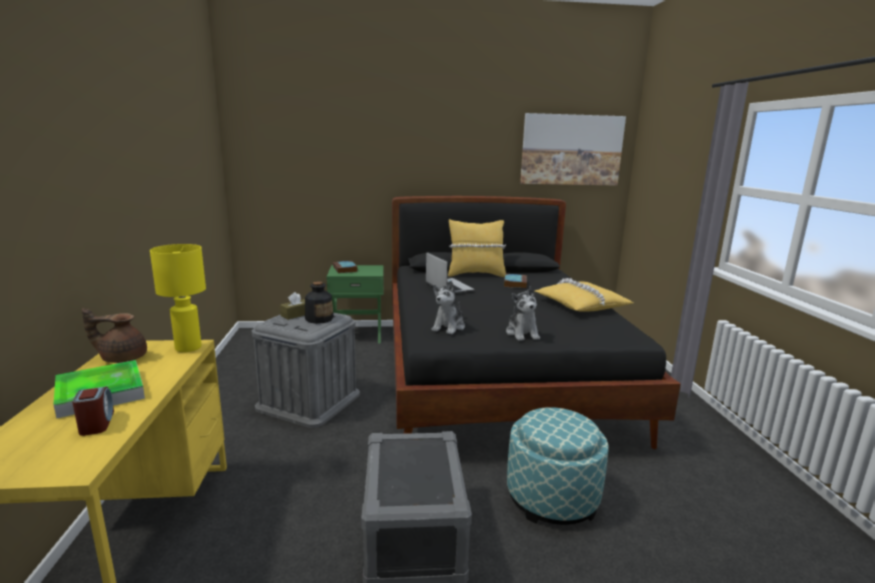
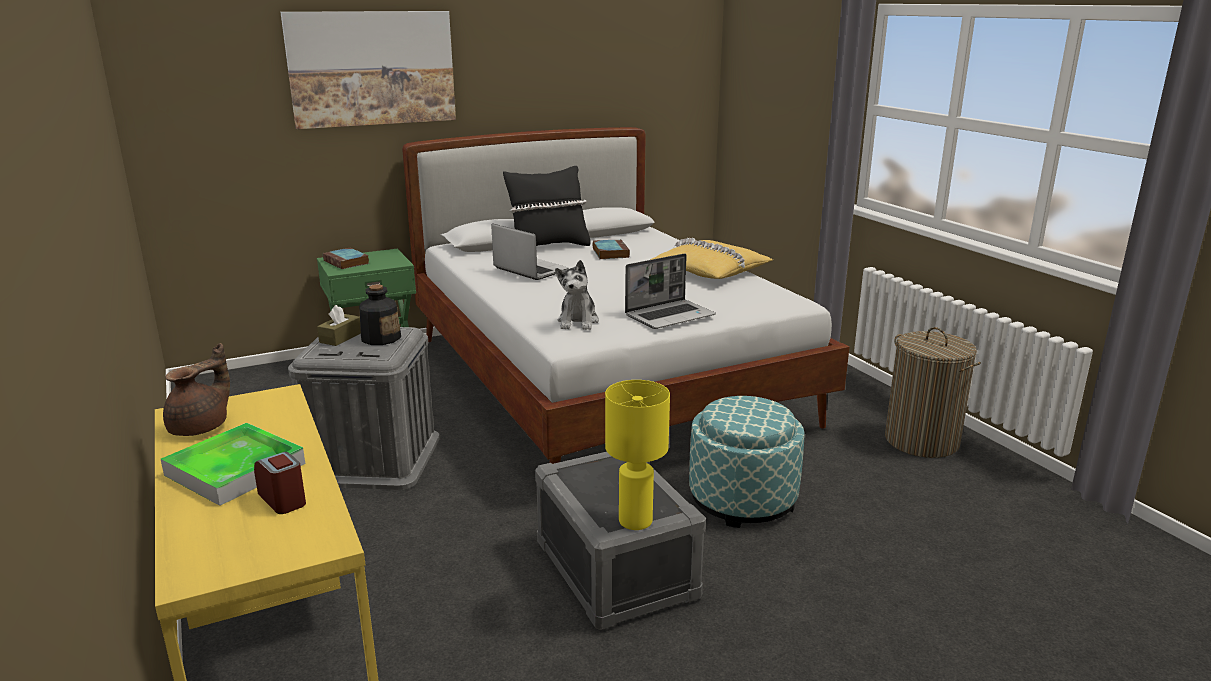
camera: 20 degrees left, 5 degrees up
brown teapot [82,308,147,363] -> brown teapot turned 150 degrees clockwise [163,343,230,436]
yellow table lamp [150,244,206,352] -> yellow table lamp moved to [605,380,670,530]
black bed [392,196,681,449] -> white bed [402,127,850,464]
yellow pillow [448,219,506,277] -> black pillow [503,166,590,246]
plush toy [506,286,540,341] -> laptop [625,253,716,329]
picture [520,113,626,186] -> picture moved to [280,11,456,129]
none -> laundry basket [885,327,981,458]

